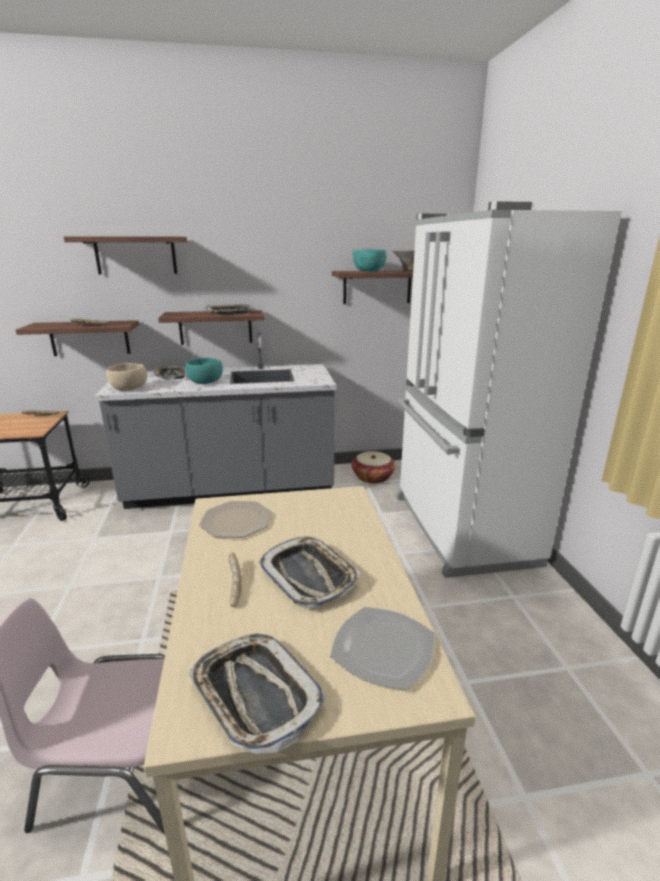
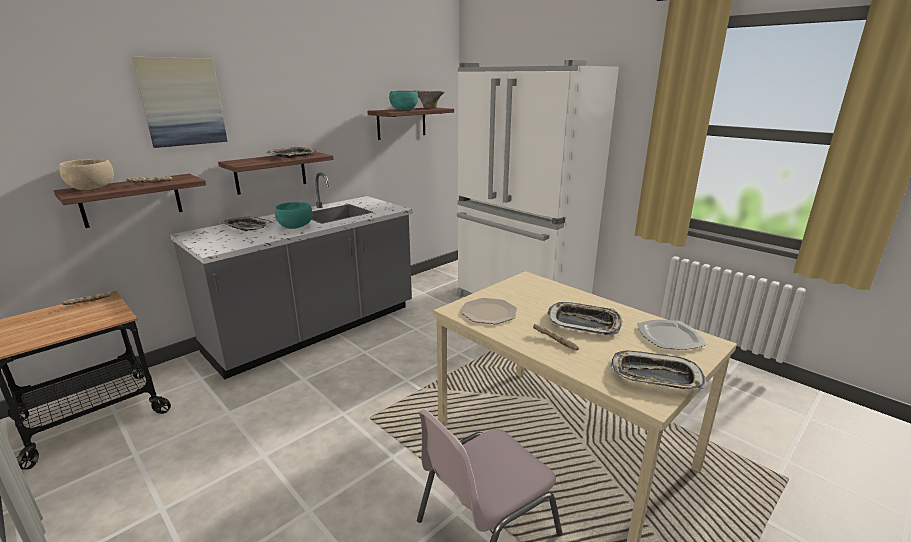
camera: 35 degrees left, 0 degrees up
shelf [64,236,187,274] -> picture [132,57,228,148]
beige bowl [107,363,147,391] -> beige bowl moved to [59,159,114,190]
basket [352,451,396,484] -> none

